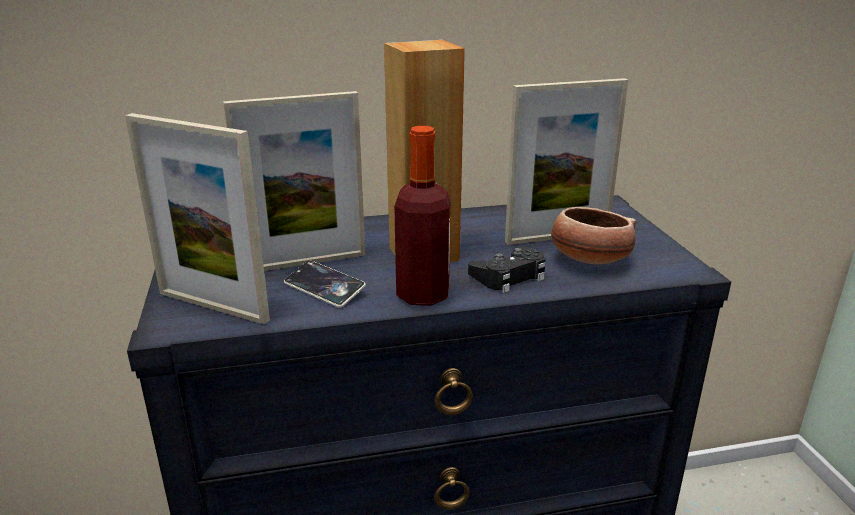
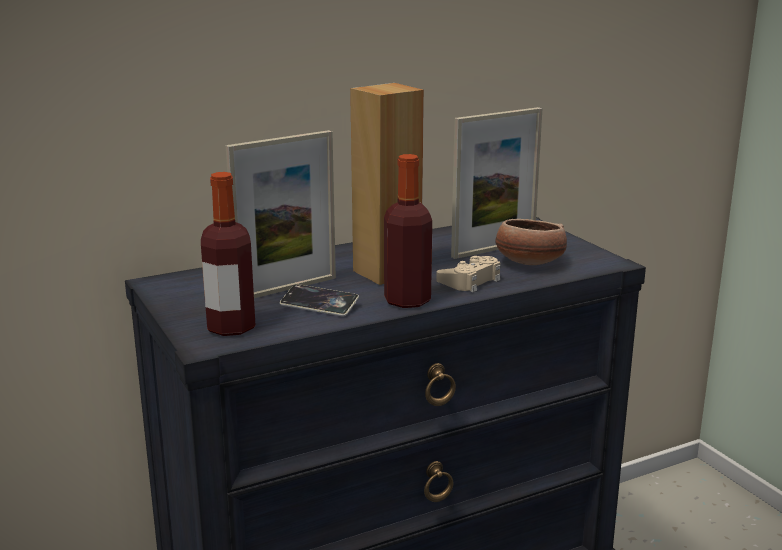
camera: 15 degrees left, 5 degrees down
picture frame [125,113,270,324] -> bottle [201,172,256,336]
black game controller [468,246,546,293] -> beige game controller [436,256,501,292]

